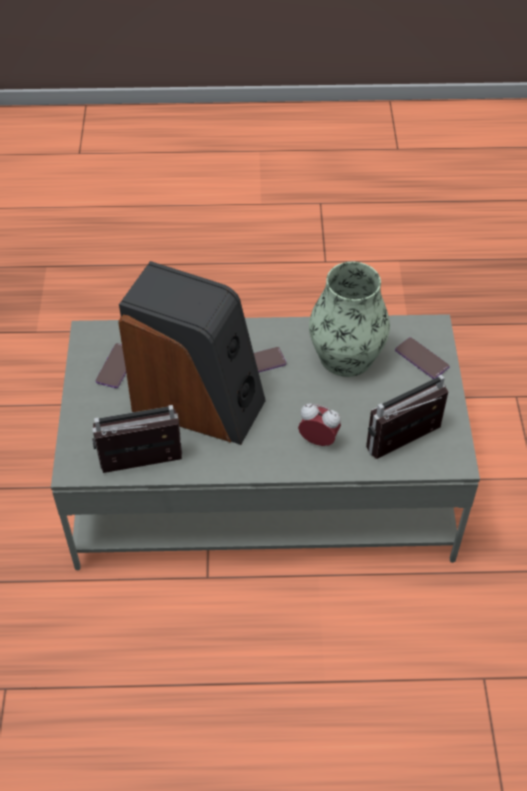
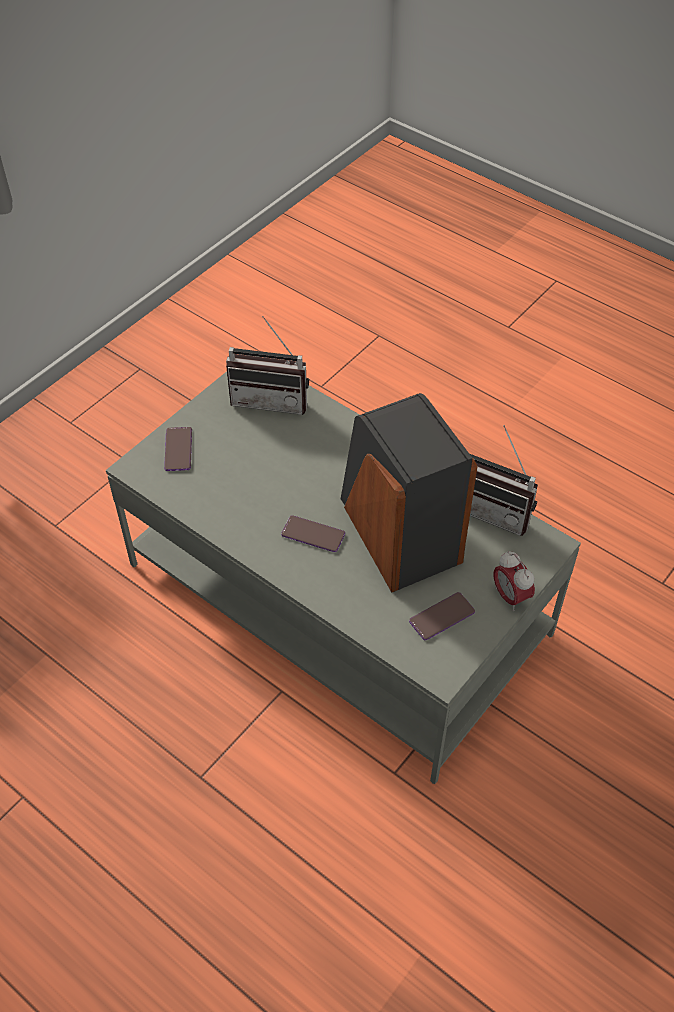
camera: 140 degrees left, 0 degrees up
alarm clock [298,403,341,446] -> alarm clock moved to [494,551,535,611]
vase [309,262,390,377] -> none

